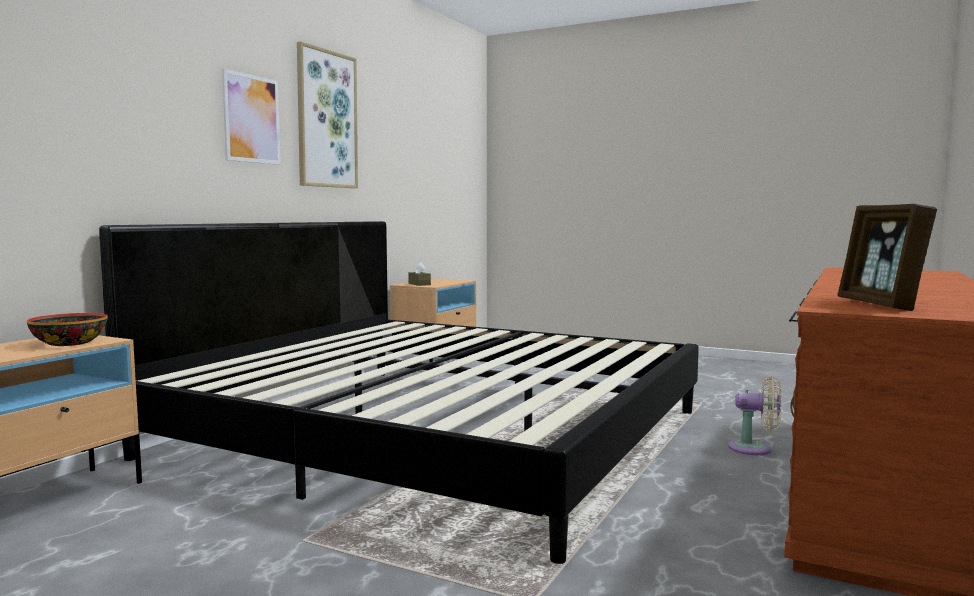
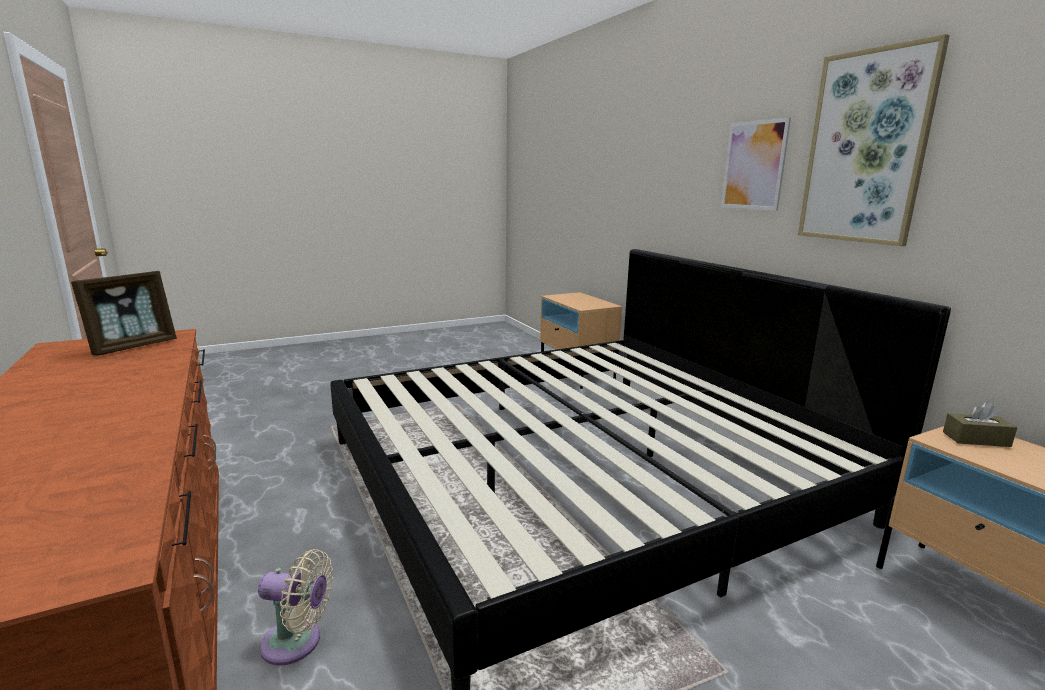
camera: 125 degrees right, 10 degrees up
bowl [27,313,108,346] -> none
beige fan [729,376,781,455] -> beige fan turned 135 degrees counterclockwise [258,549,333,665]
picture frame [837,204,937,311] -> picture frame turned 90 degrees clockwise [71,271,177,356]

